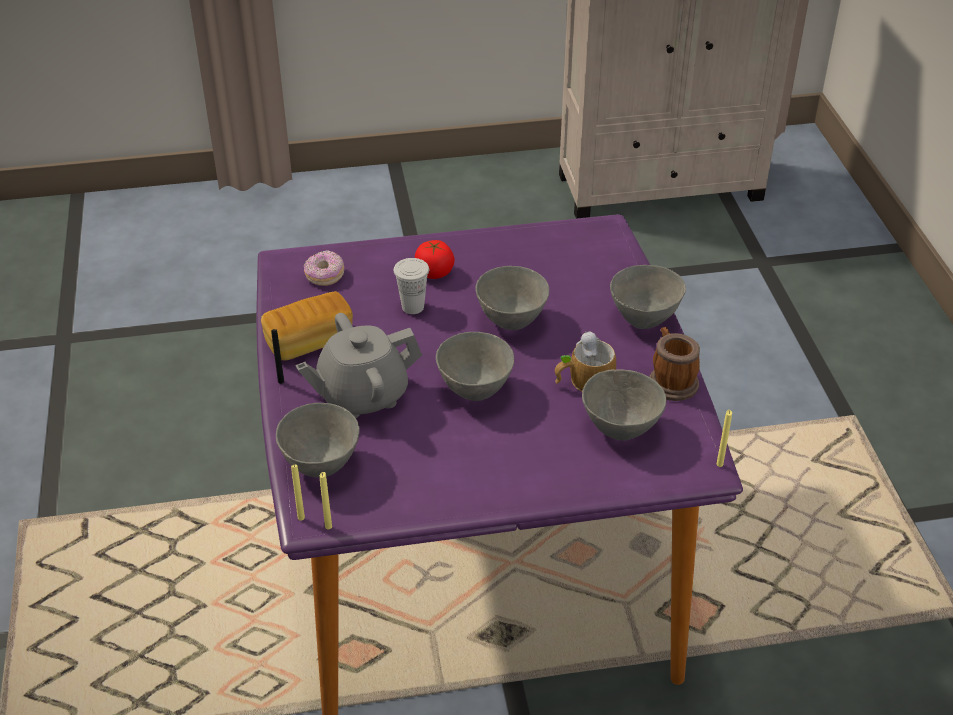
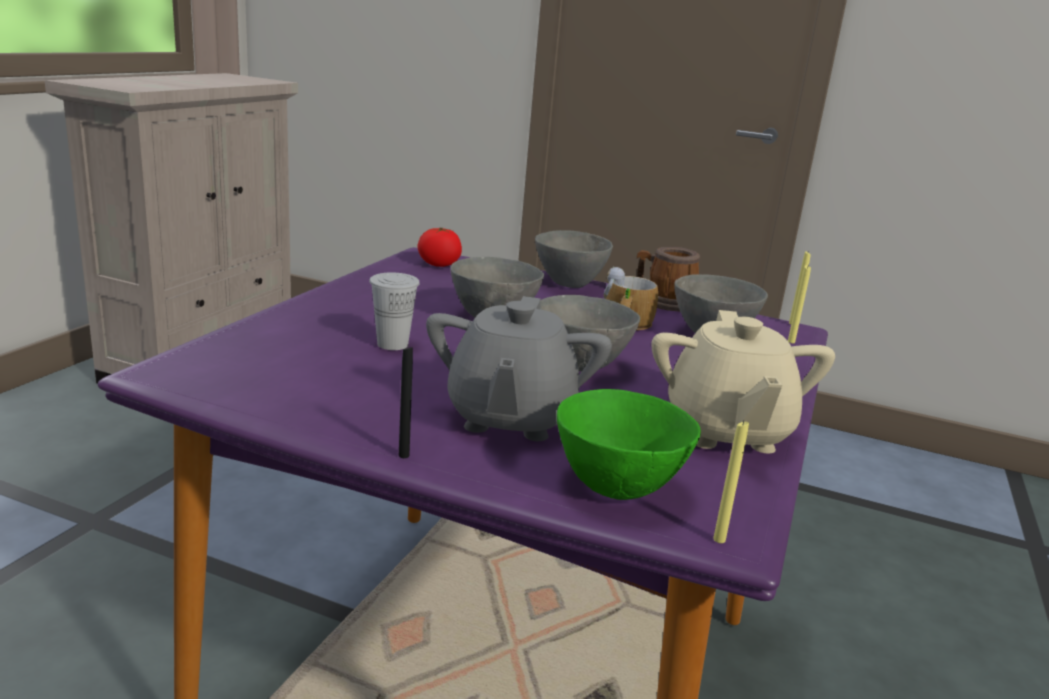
camera: 60 degrees left, 20 degrees down
bread [261,291,353,360] -> none
grey bowl [276,403,360,478] -> green bowl [557,389,701,500]
donut [304,251,344,286] -> none
yellow candle [320,472,332,529] -> yellow candle moved to [788,265,811,343]
tomato [415,240,455,279] -> tomato moved to [418,228,462,267]
none -> beige teapot [651,310,835,454]

